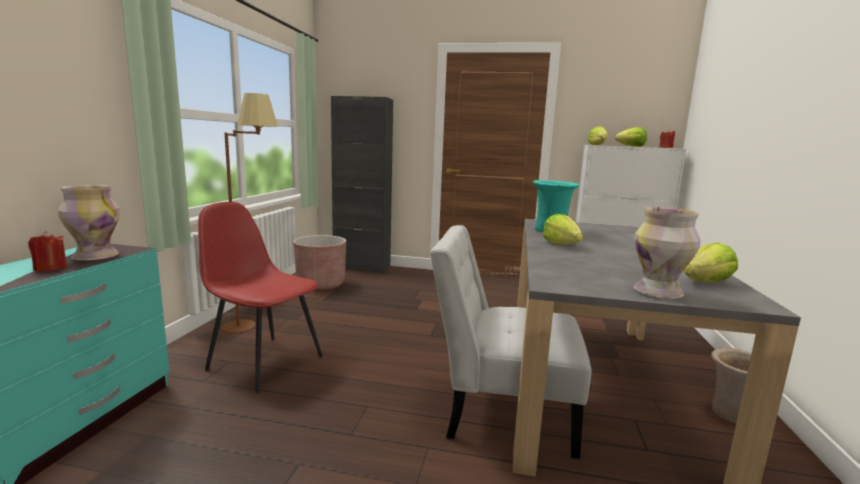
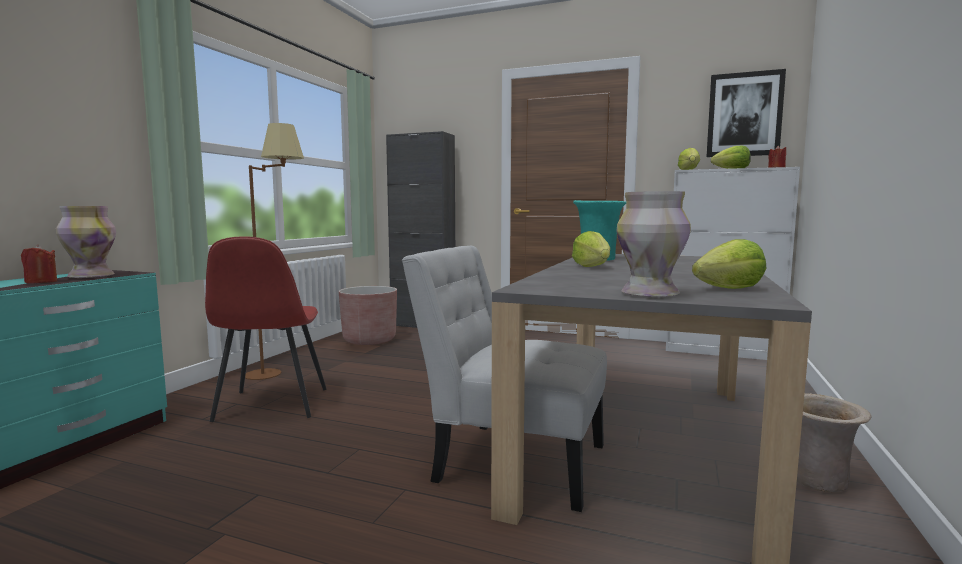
camera: 10 degrees right, 5 degrees down
red chair [198,202,323,393] -> red chair turned 135 degrees counterclockwise [205,237,326,422]
none -> picture [707,69,786,157]

